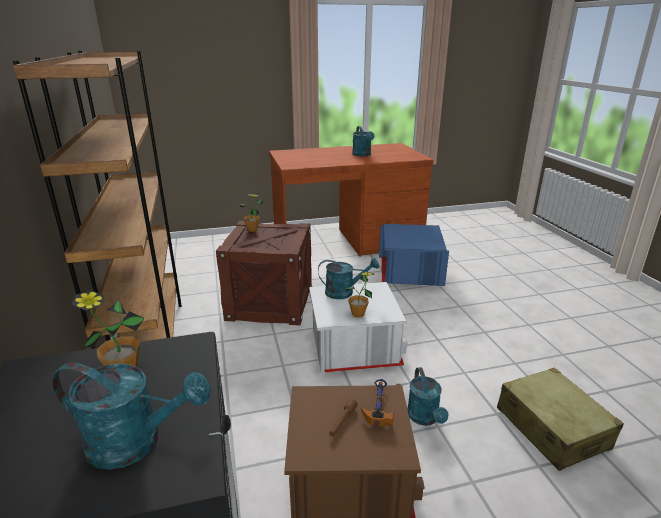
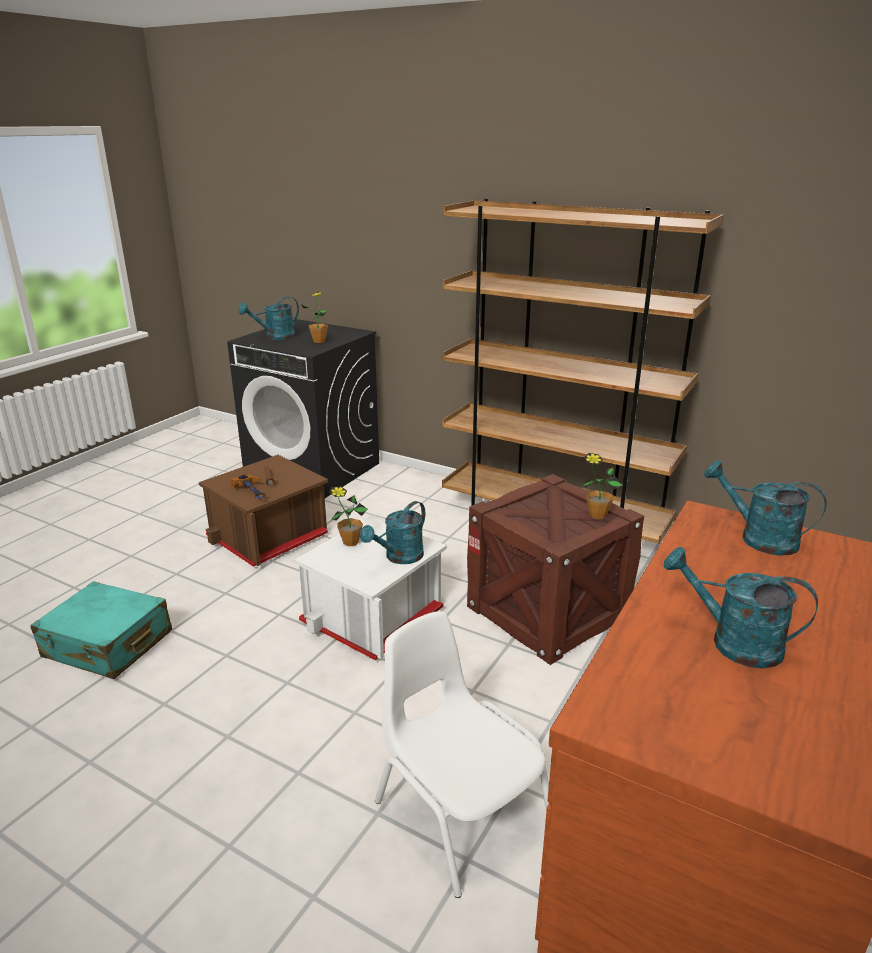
camera: 135 degrees right, 0 degrees up
blue storage box [379,224,449,286] -> white chair [375,611,549,898]
turquoise watering can [408,367,448,426] -> turquoise watering can moved to [704,460,827,556]
beige suitcase [497,368,624,471] -> turquoise suitcase [30,581,172,679]

